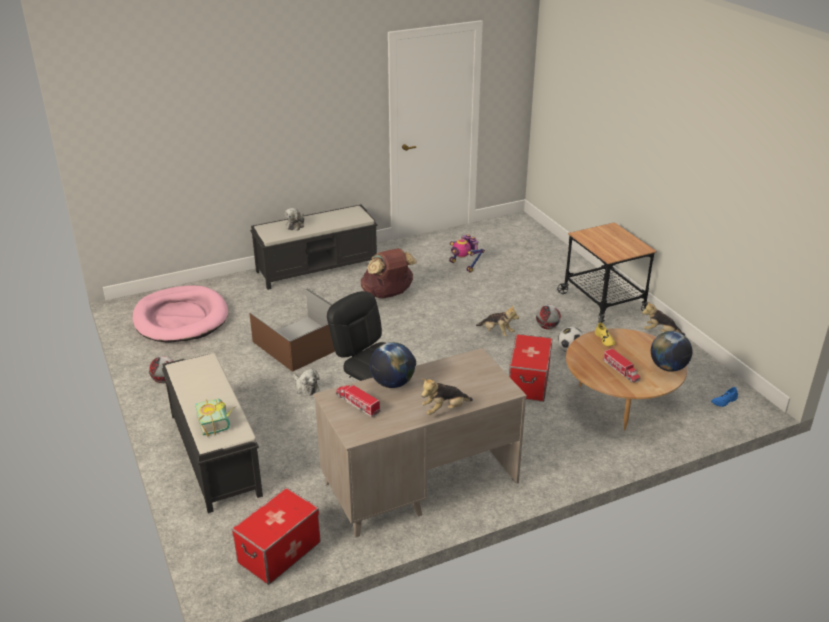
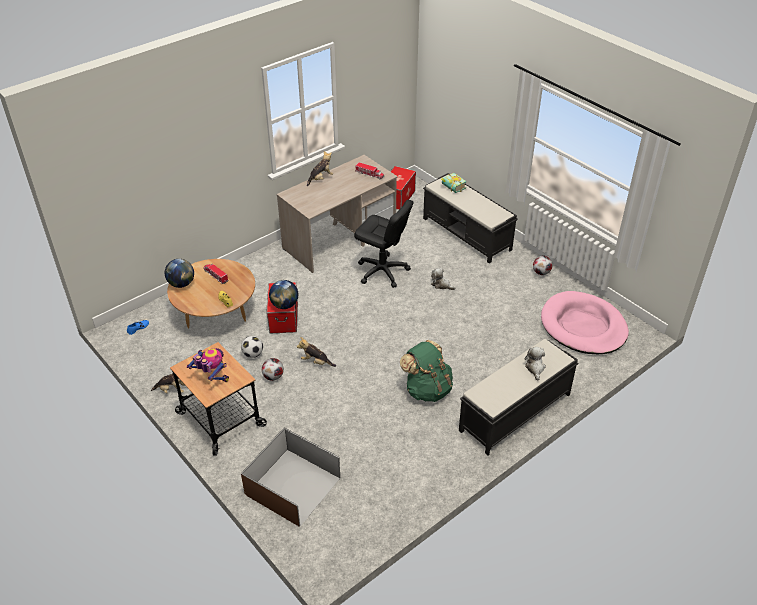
camera: 165 degrees right, 10 degrees up
brown storage box [249,288,335,371] -> brown storage box moved to [241,427,341,527]
brown backpack [361,248,417,299] -> green backpack [400,340,453,402]
globe [370,342,415,388] -> globe moved to [269,280,298,309]
toy robot [449,234,485,273] -> toy robot moved to [187,348,229,382]

